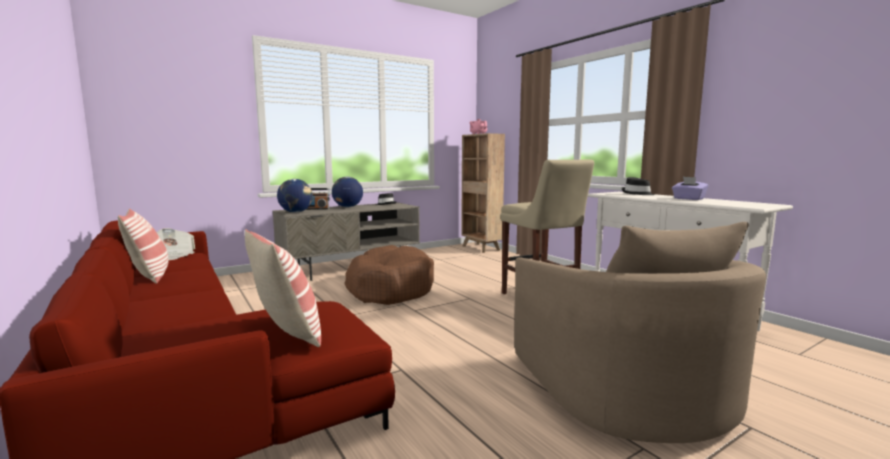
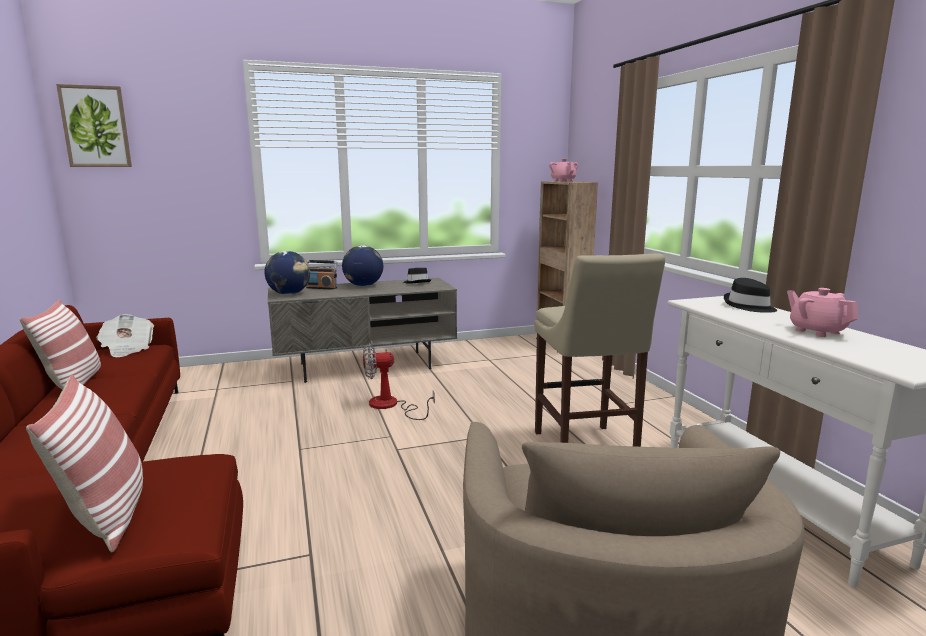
camera: 15 degrees right, 5 degrees up
brown dog bed [344,245,434,305] -> fan [363,344,435,420]
purple tissue box [672,177,709,200] -> pink teapot [787,288,858,337]
none -> picture [56,84,132,167]

